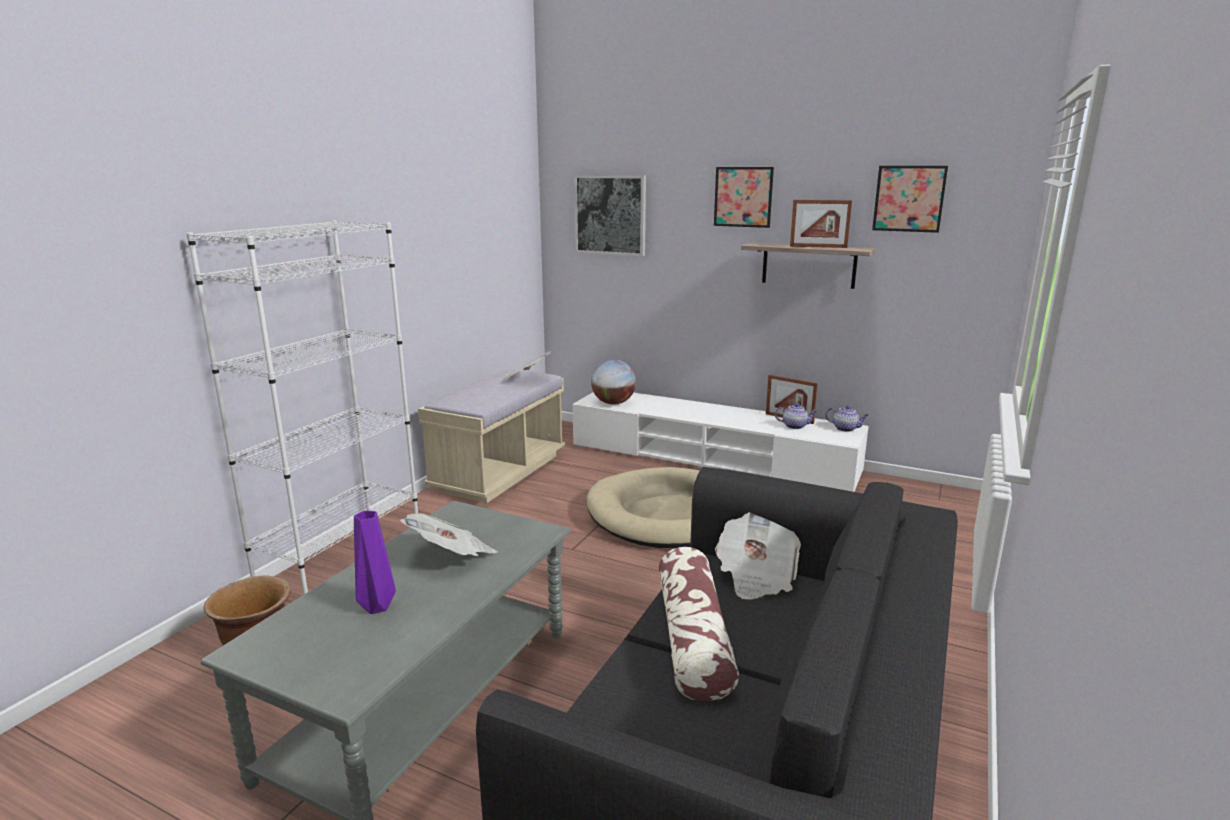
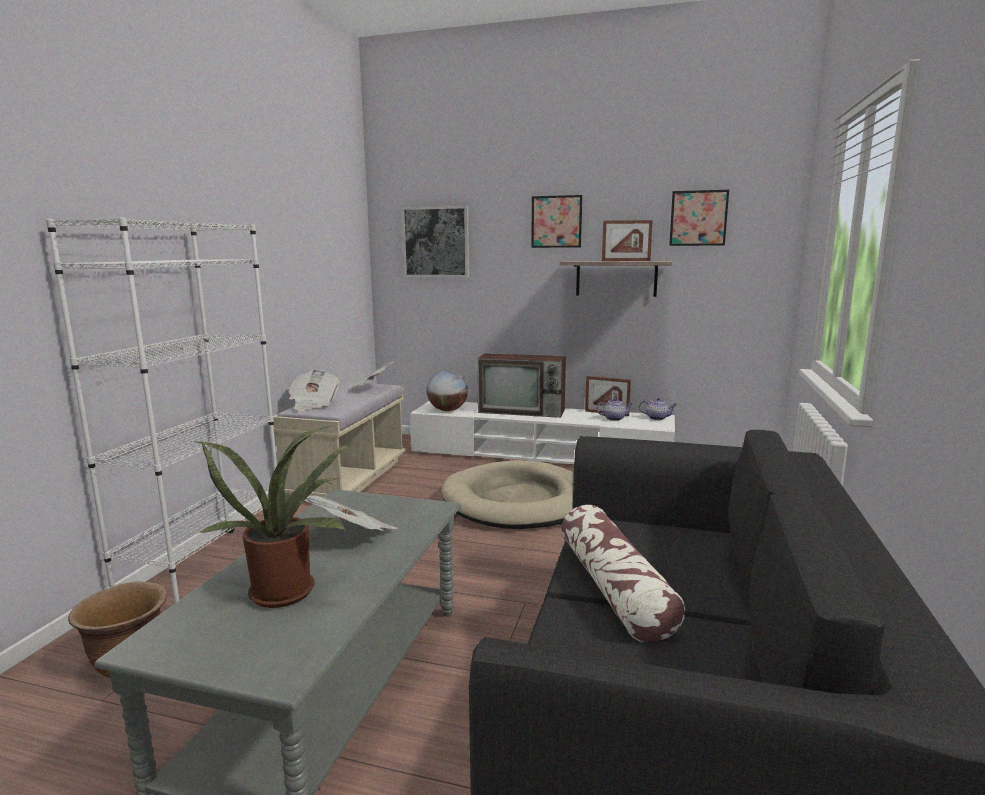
camera: 10 degrees left, 5 degrees down
purple vase [354,510,396,614] -> potted plant [192,426,355,608]
newspaper [715,512,801,599] -> newspaper moved to [288,369,340,411]
none -> television [477,354,566,418]

